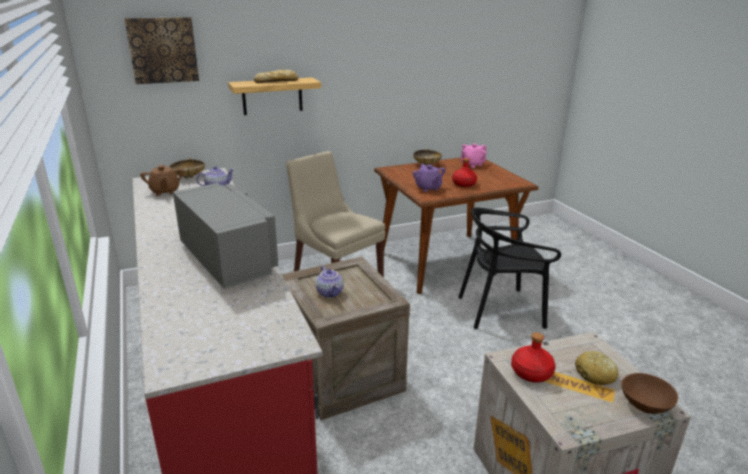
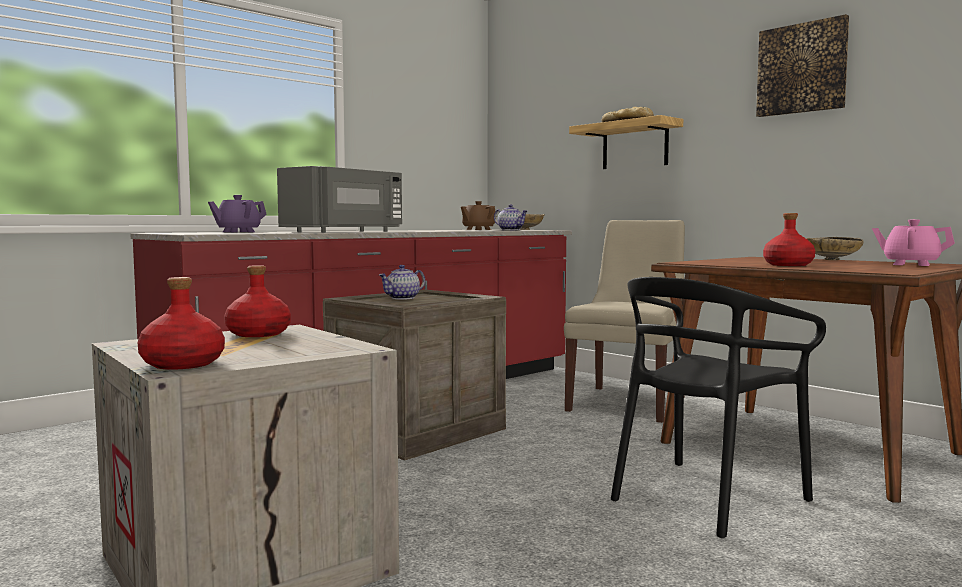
camera: 70 degrees right, 20 degrees down
picture [124,17,199,84] -> picture moved to [756,14,849,117]
purple teapot [413,164,446,192] -> purple teapot moved to [208,195,267,232]
black chair [458,208,561,329] -> black chair turned 105 degrees counterclockwise [611,277,826,538]
bread [575,351,618,385] -> none
brown bowl [621,373,678,414] -> red bottle [137,277,225,370]

